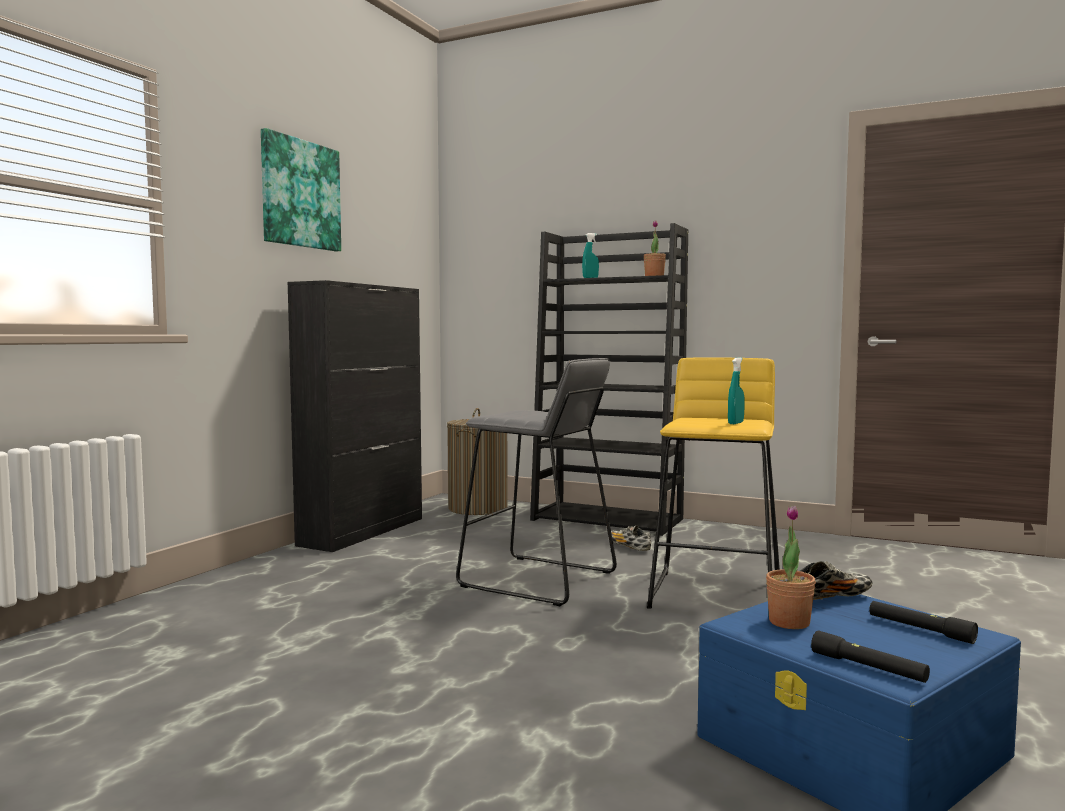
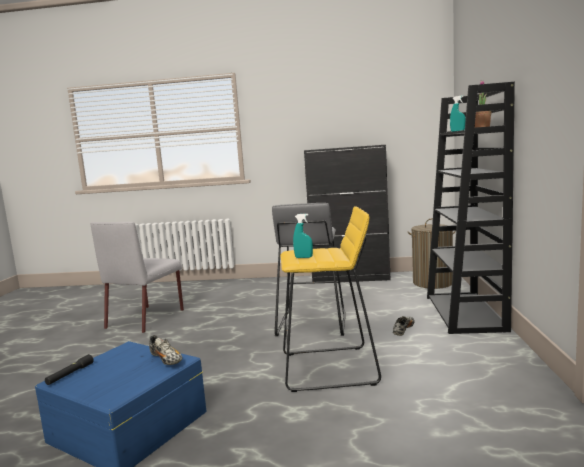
camera: 70 degrees right, 5 degrees up
picture [261,128,341,251] -> none
potted plant [766,506,816,629] -> none
black flashlight [869,601,978,644] -> none
none -> grey chair [90,222,184,333]

